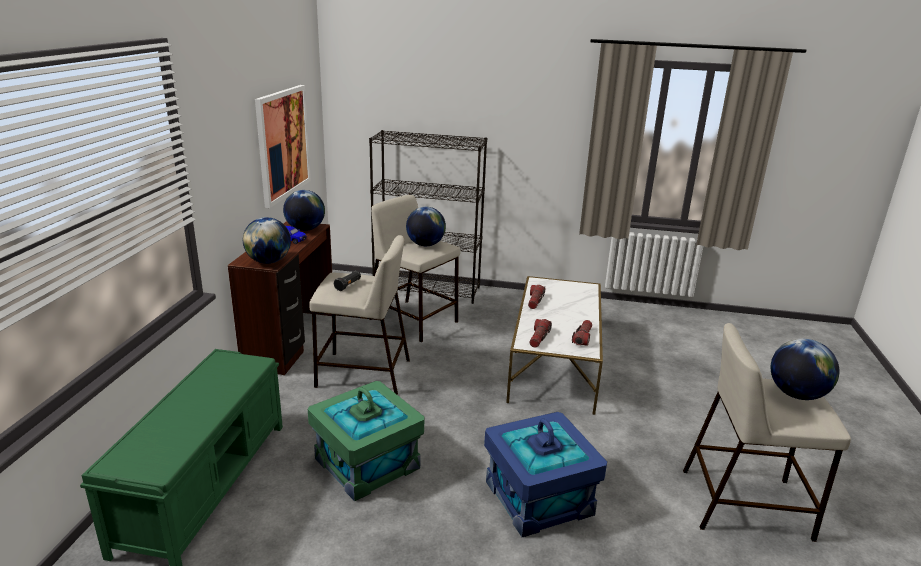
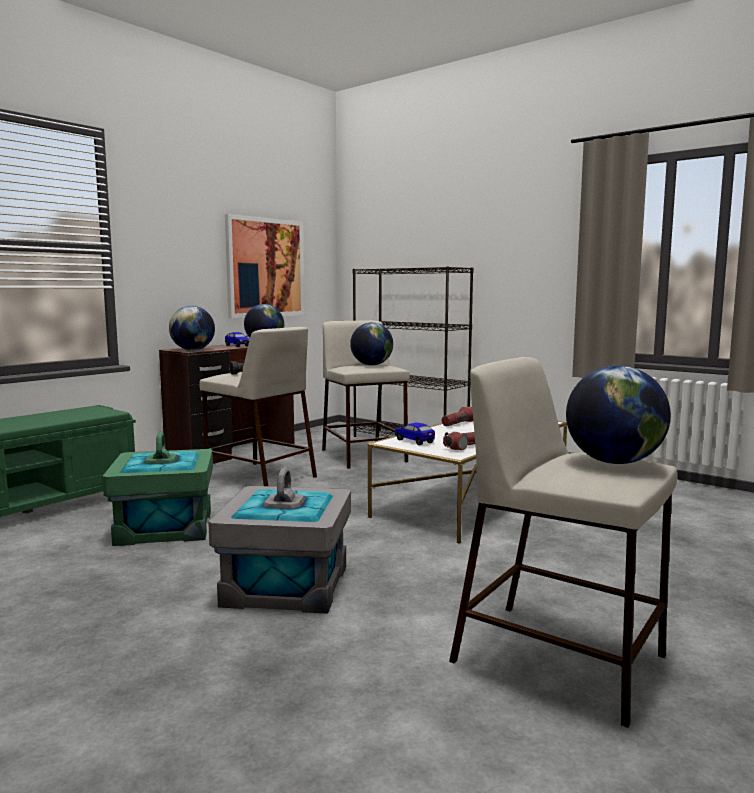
camera: 30 degrees right, 15 degrees down
blue storage box [484,412,607,537] -> grey storage box [208,467,351,614]
flashlight [529,319,552,348] -> toy car [395,423,435,445]

